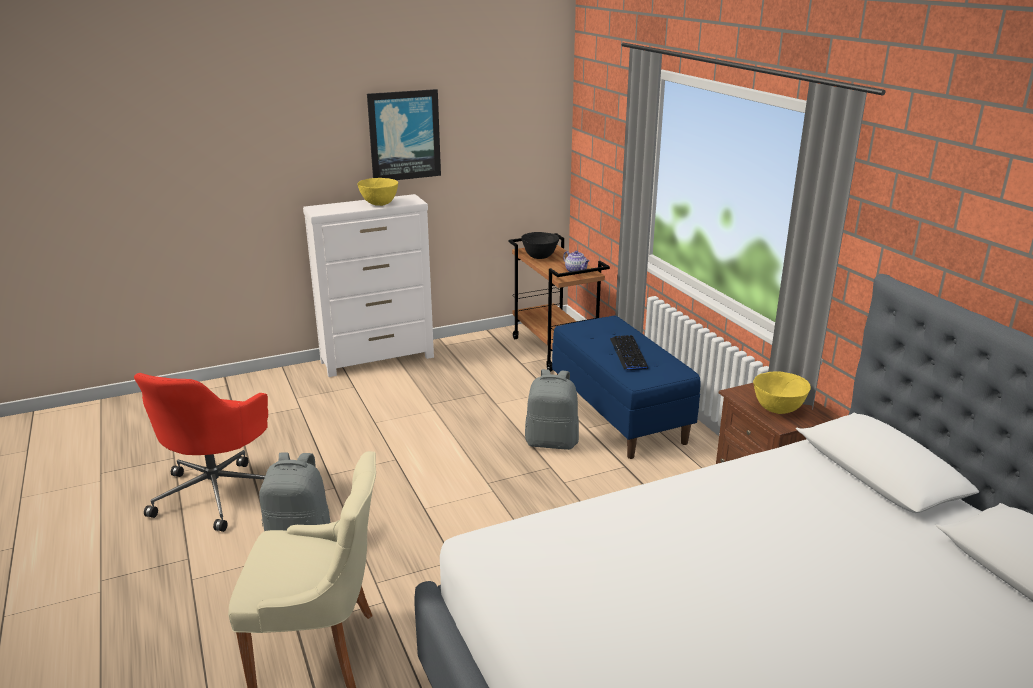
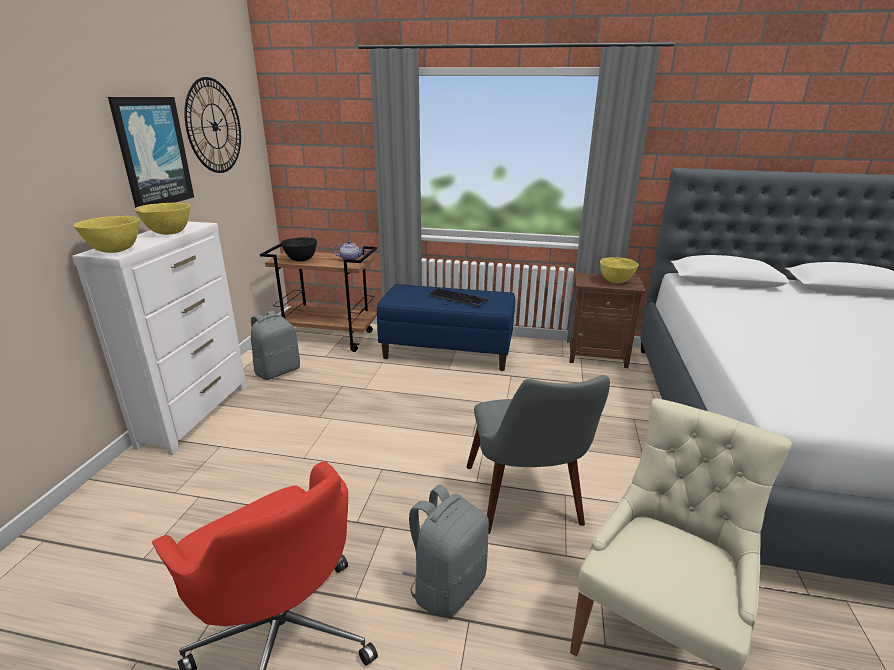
camera: 55 degrees left, 0 degrees up
grey backpack [525,369,579,450] -> grey backpack moved to [251,311,300,380]
none -> yellow bowl [74,216,140,253]
none -> wall clock [184,77,241,173]
none -> grey chair [466,375,610,534]

